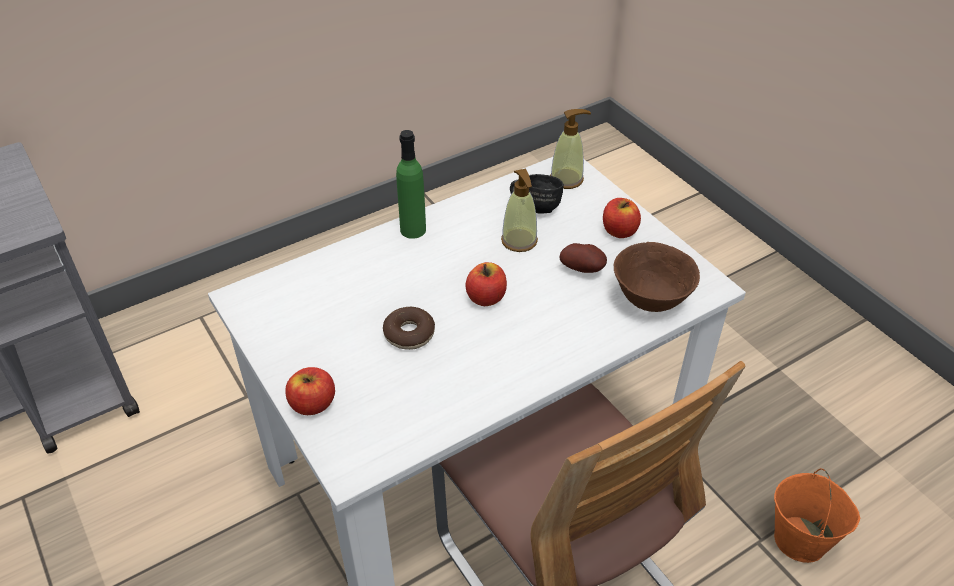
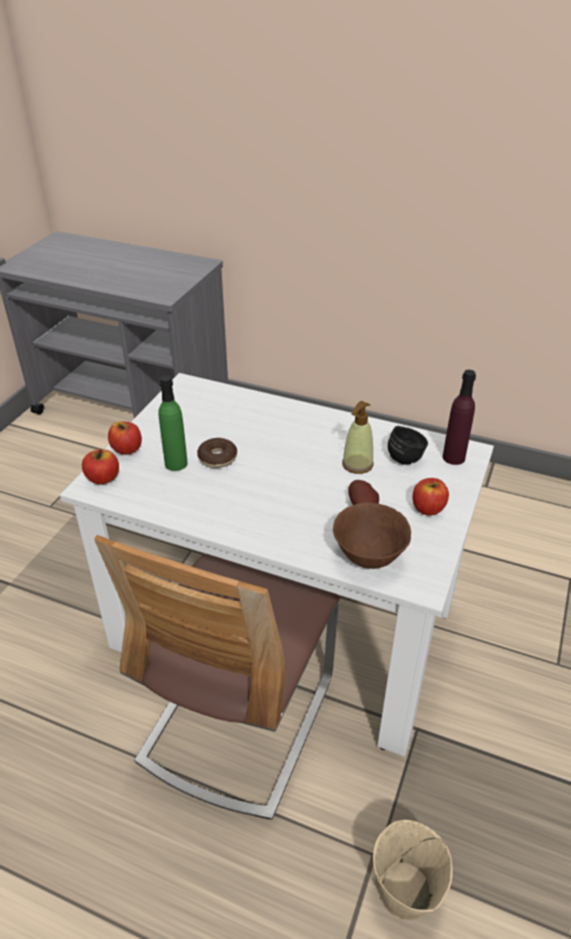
camera: 55 degrees right, 5 degrees down
green bottle [396,130,426,239] -> green bottle moved to [158,375,188,471]
apple [465,262,507,306] -> apple moved to [82,449,119,485]
soap dispenser [550,109,591,189] -> purple bottle [443,370,476,465]
orange bucket [774,468,861,563] -> beige bucket [373,820,453,921]

